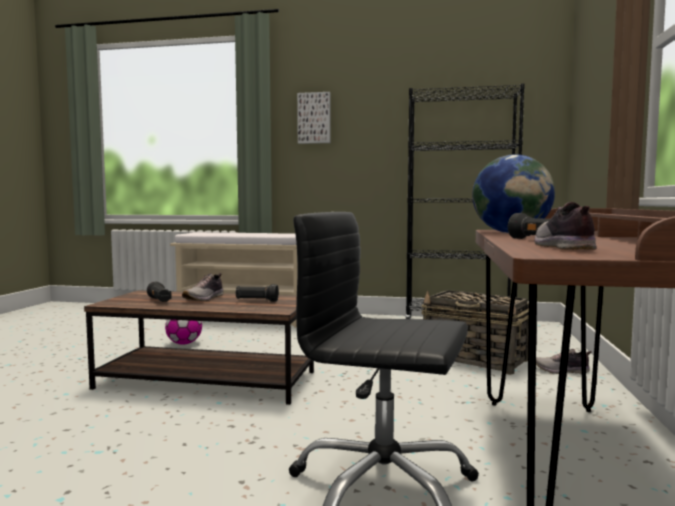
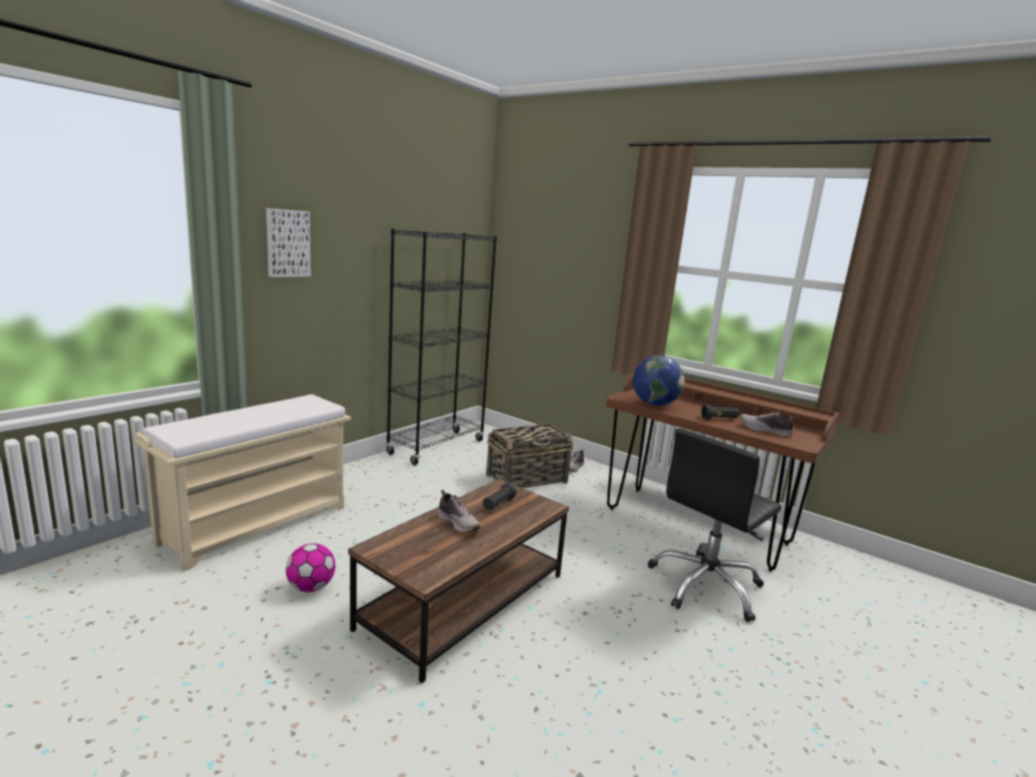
camera: 65 degrees left, 10 degrees up
black flashlight [147,281,172,302] -> none

